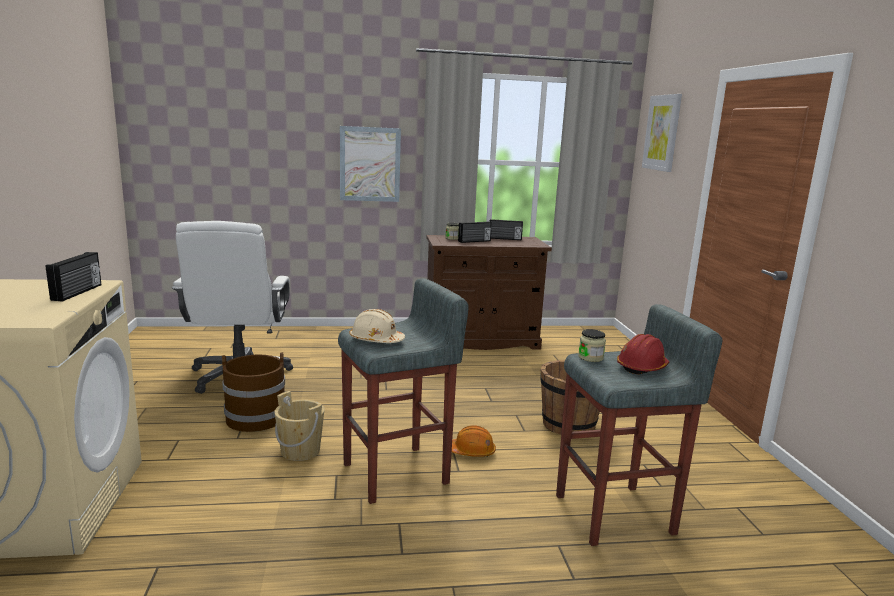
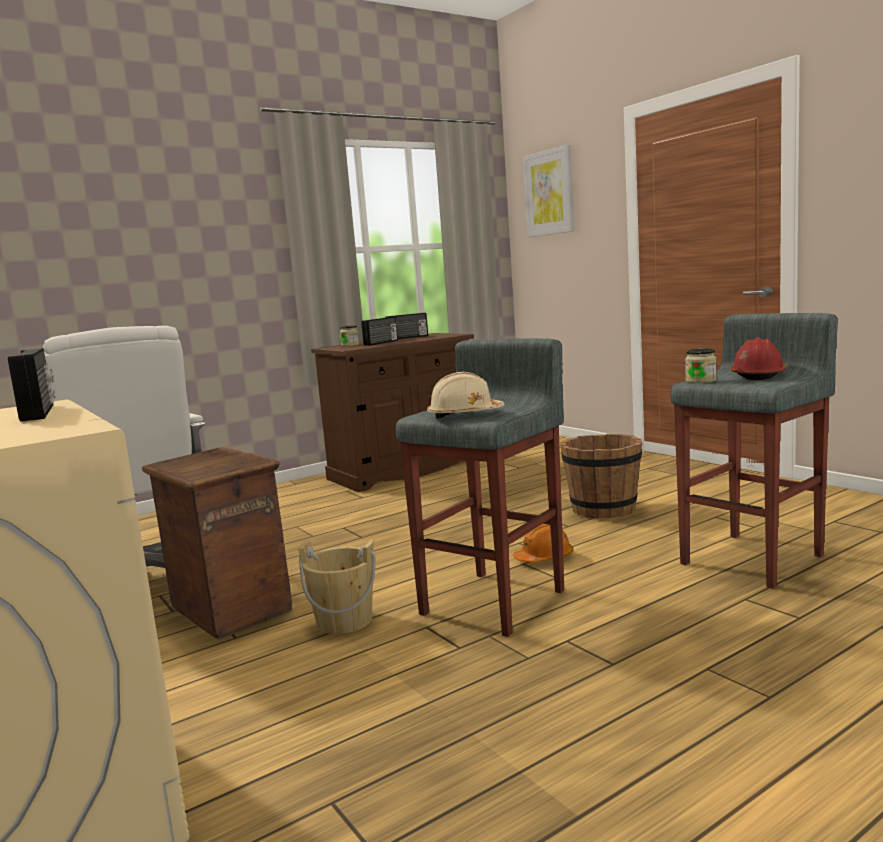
camera: 25 degrees left, 5 degrees down
brown bucket [222,352,285,432] -> crate [142,446,292,639]
picture [340,126,401,202] -> none

